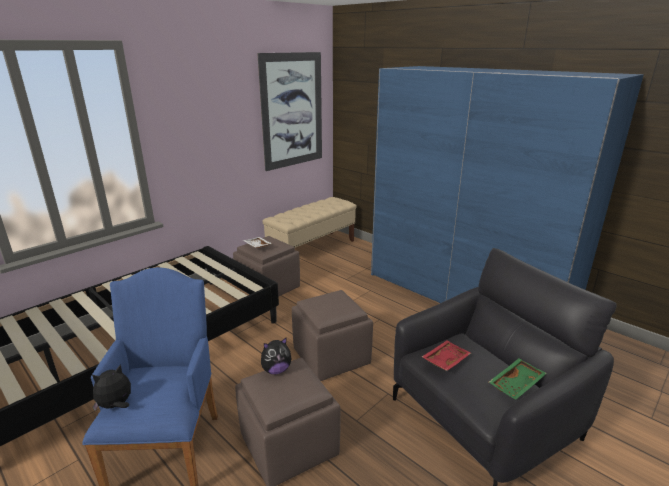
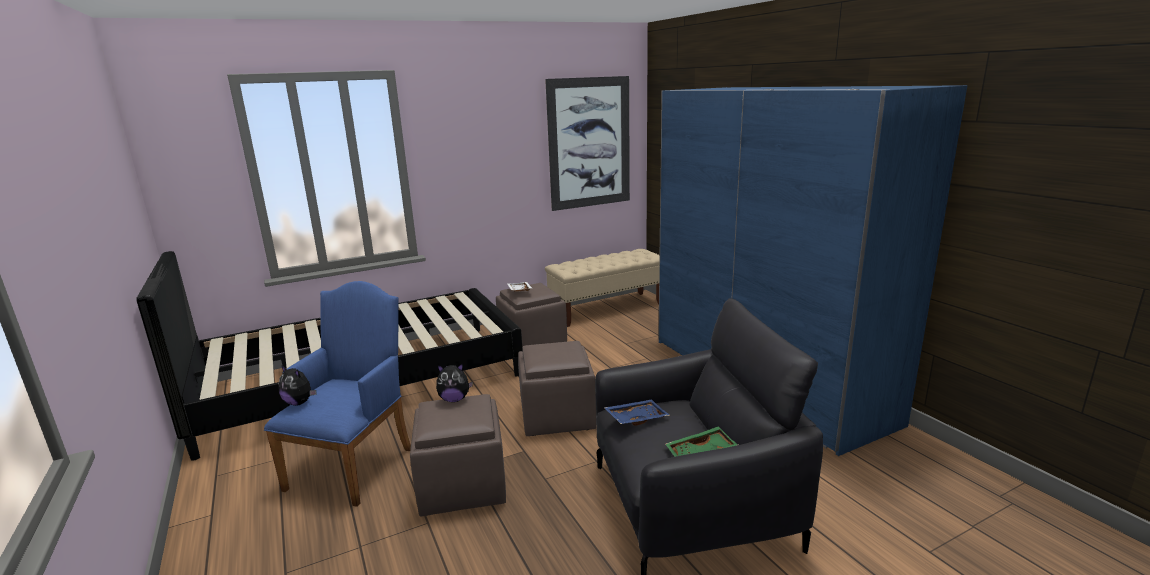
camera: 20 degrees right, 5 degrees down
plush toy [92,364,131,411] -> plush toy turned 135 degrees counterclockwise [278,365,317,406]
red tray [422,340,471,371] -> blue tray [604,399,670,426]

